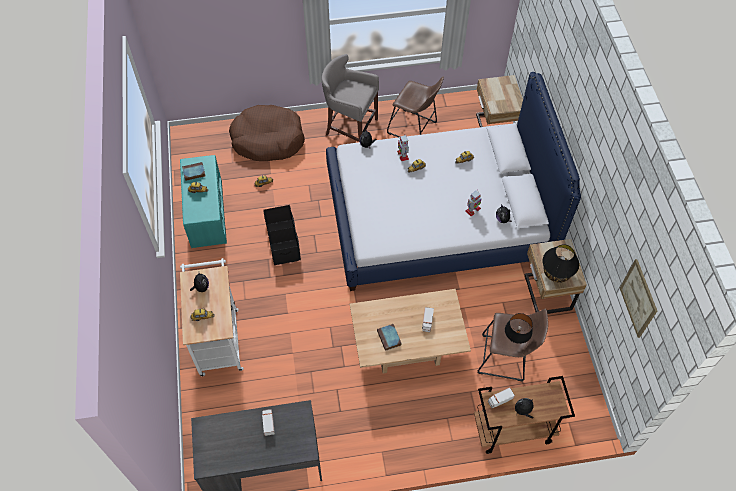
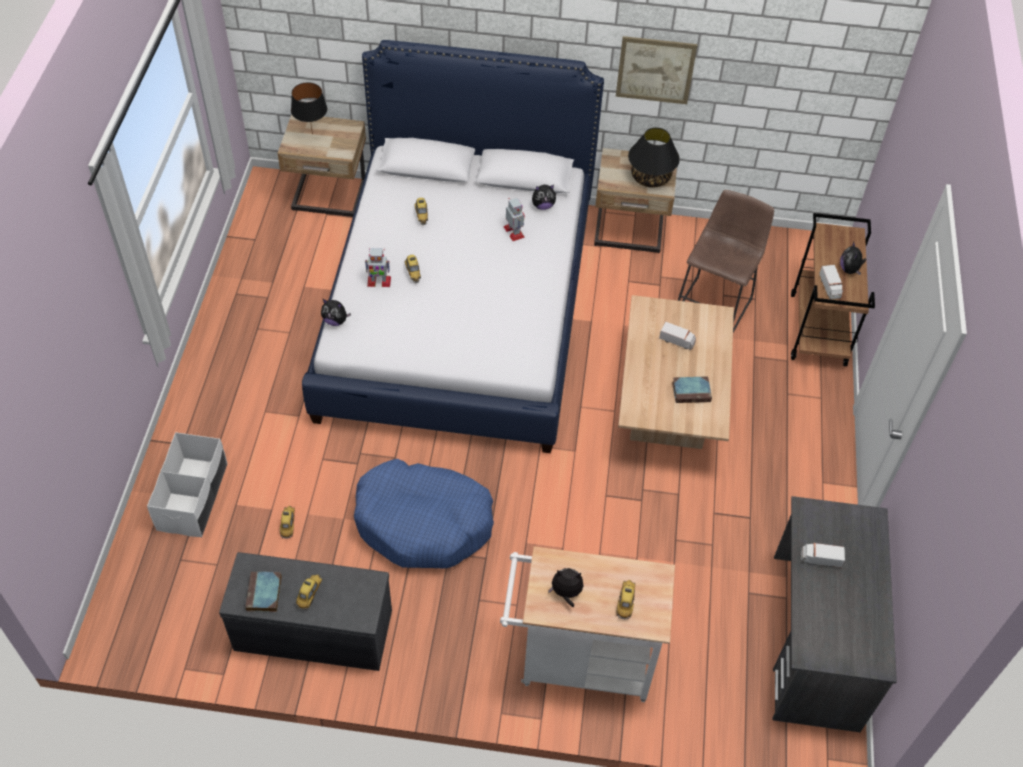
camera: 75 degrees left, 5 degrees down
turquoise bench [180,155,227,248] -> grey bench [219,552,392,671]
brown dog bed [229,105,305,161] -> white storage box [147,432,228,537]
black storage box [263,205,301,265] -> blue dog bed [354,459,494,569]
grey stool [322,54,379,142] -> none
brown stool [387,76,444,137] -> none
black table lamp [505,313,533,344] -> black table lamp moved to [291,82,327,135]
picture [620,259,657,338] -> picture moved to [616,36,698,104]

